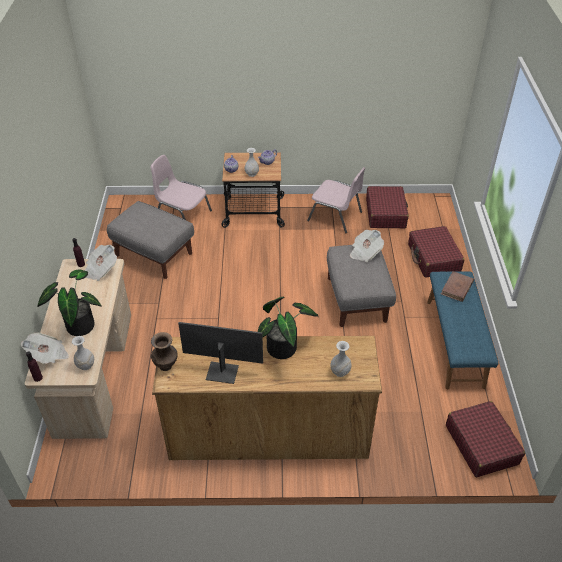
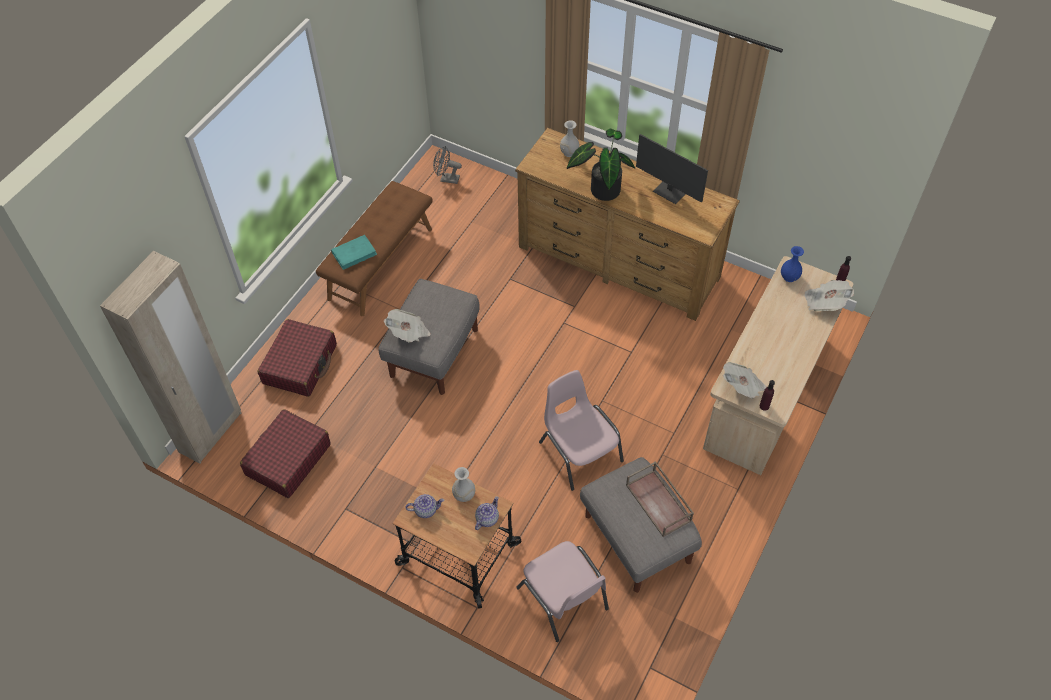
camera: 150 degrees left, 10 degrees up
potted plant [38,269,102,336] -> none
white vase [72,336,94,370] -> blue vase [781,246,804,282]
brown vase [151,332,178,371] -> none
pink chair [307,167,366,233] -> pink chair moved to [539,370,624,491]
blue bench [427,271,498,389] -> brown bench [316,181,432,316]
brown book [441,271,474,302] -> turquoise book [331,235,378,270]
red suitcase [446,401,525,477] -> grey fan [433,146,462,184]
none -> beige wardrobe [100,251,241,464]
none -> brown tray [626,461,694,537]

